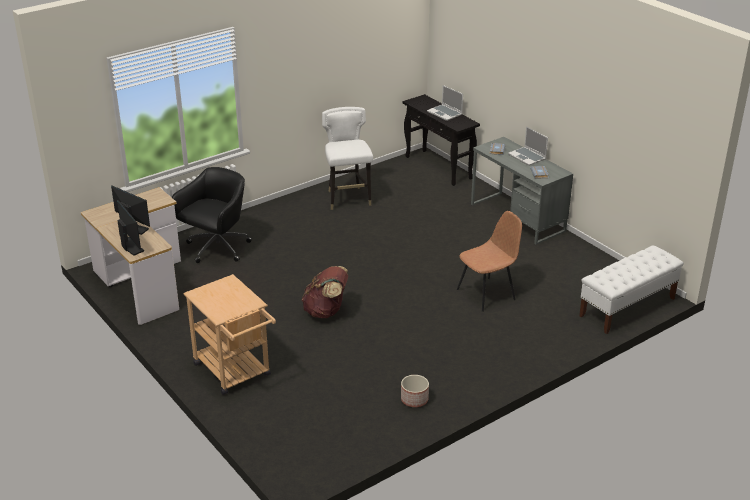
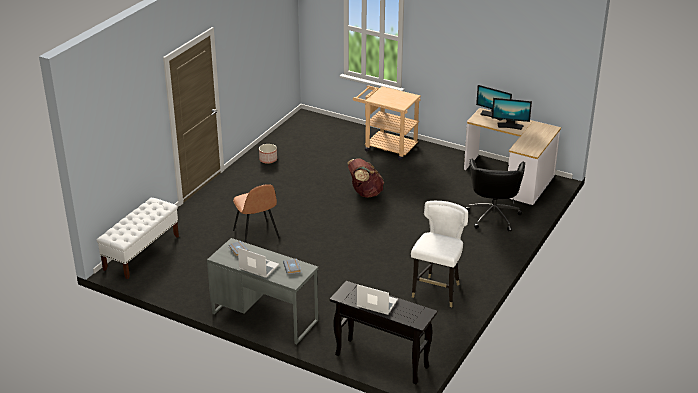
camera: 155 degrees right, 0 degrees up
white chair [322,107,373,210] -> white chair turned 120 degrees counterclockwise [411,201,468,307]
brown chair [457,211,522,312] -> brown chair turned 60 degrees counterclockwise [233,184,280,243]

